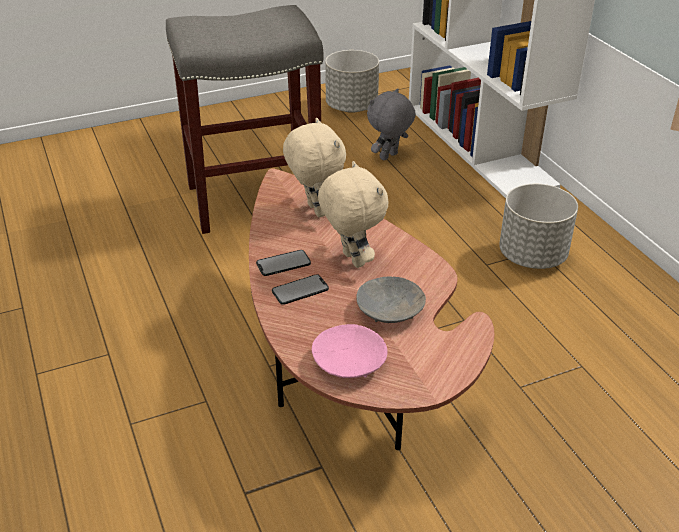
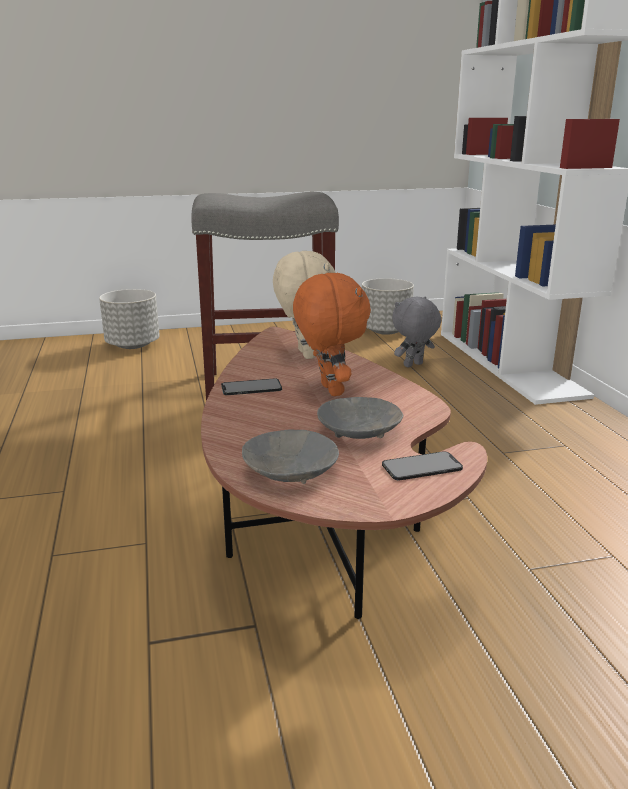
camera: 10 degrees right, 15 degrees down
phone [272,274,329,305] -> phone moved to [382,451,463,480]
pink bowl [312,324,387,378] -> grey bowl [242,429,339,484]
beige plush toy [318,161,388,268] -> orange plush toy [293,272,371,396]
grey planter [499,184,578,269] -> grey planter moved to [99,289,160,349]

